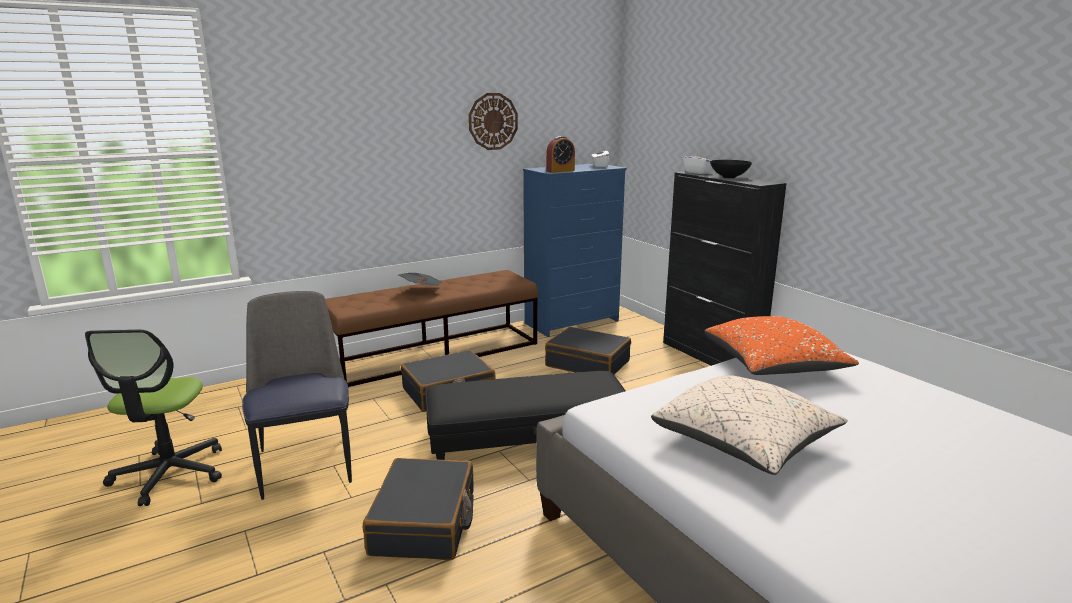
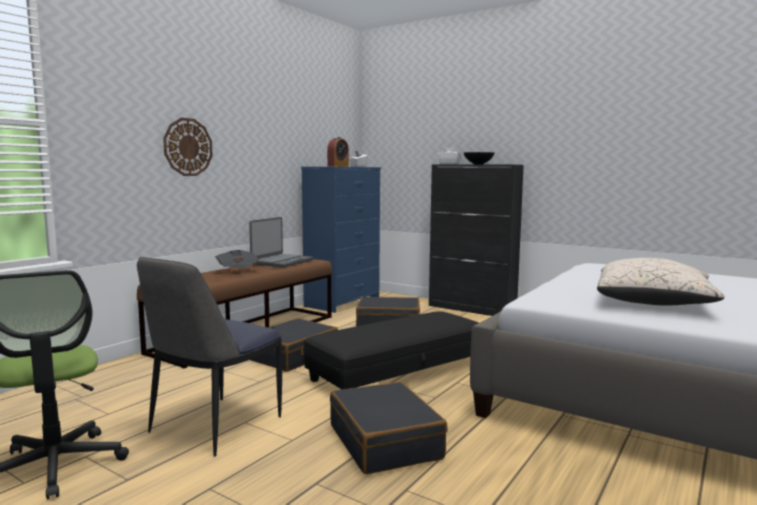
camera: 25 degrees left, 10 degrees down
chair [242,291,352,500] -> chair turned 105 degrees counterclockwise [137,257,282,457]
wall clock [469,93,518,150] -> wall clock moved to [163,118,213,176]
orange pillow [704,316,859,375] -> none
none -> laptop [249,217,314,267]

